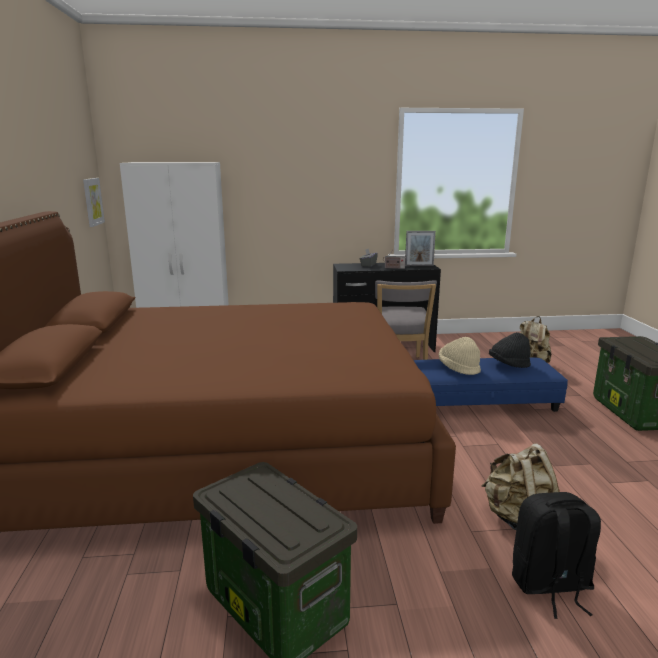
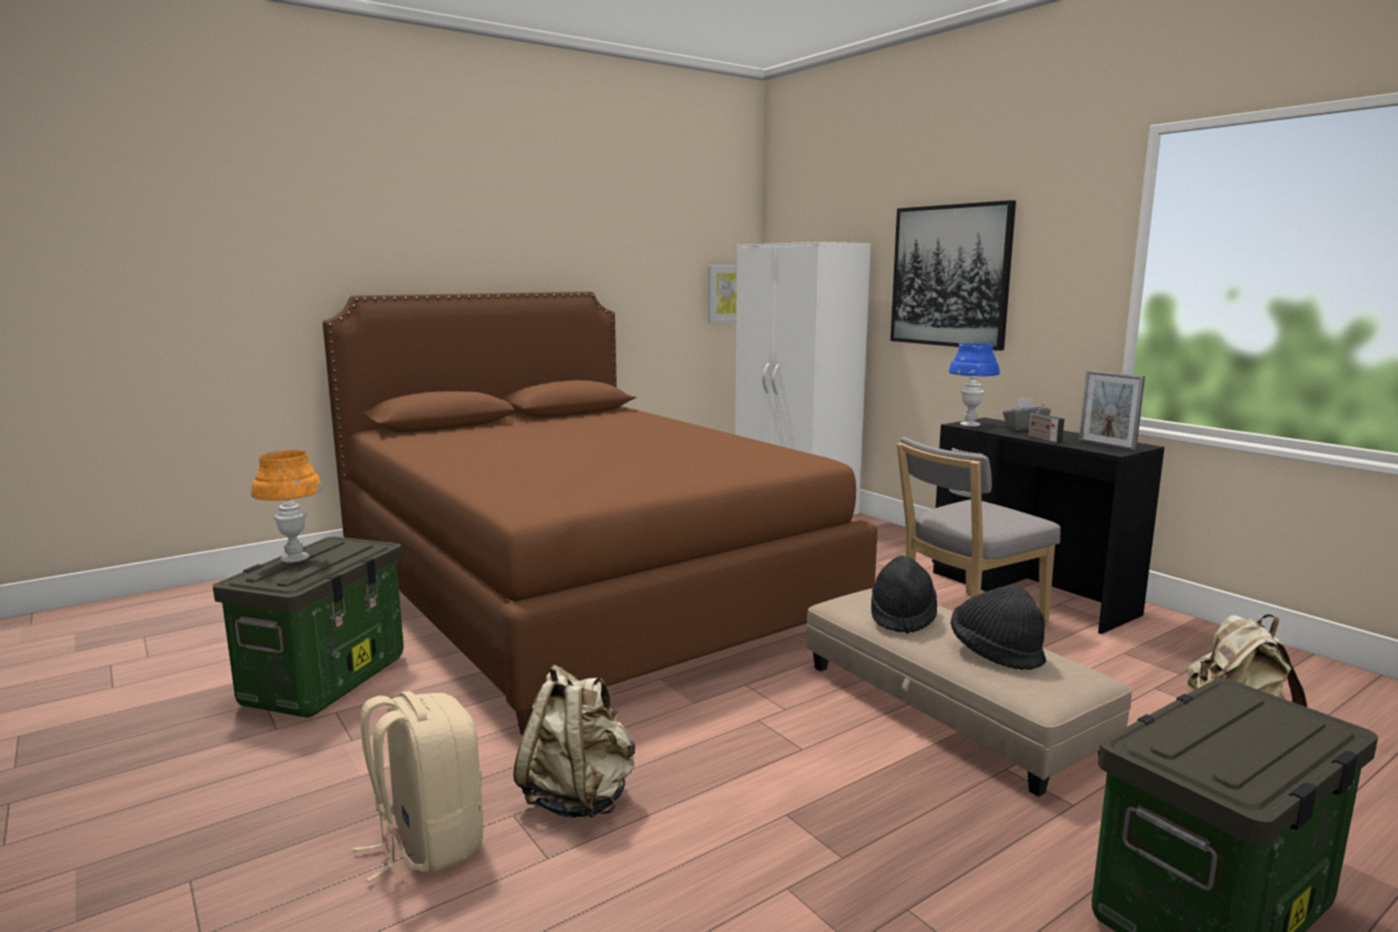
camera: 60 degrees right, 5 degrees down
blue ottoman [414,357,568,412] -> beige ottoman [806,588,1132,797]
beige hat [439,337,481,375] -> black hat [871,555,937,634]
black backpack [512,492,601,619] -> beige backpack [352,691,483,882]
none -> orange table lamp [251,450,323,563]
none -> picture [890,200,1016,351]
none -> blue table lamp [949,343,1000,427]

